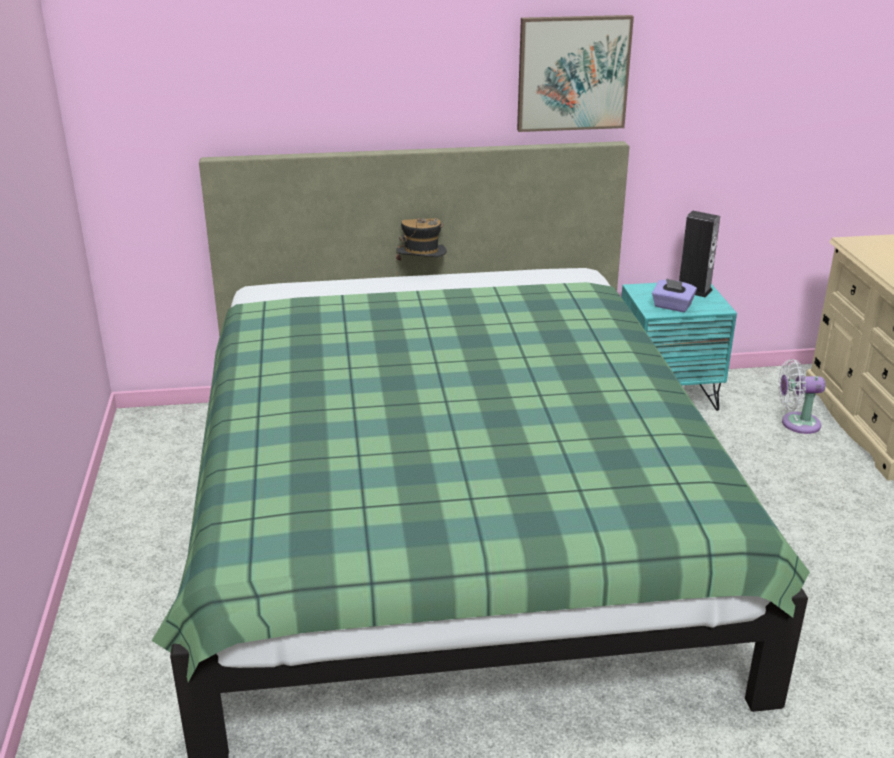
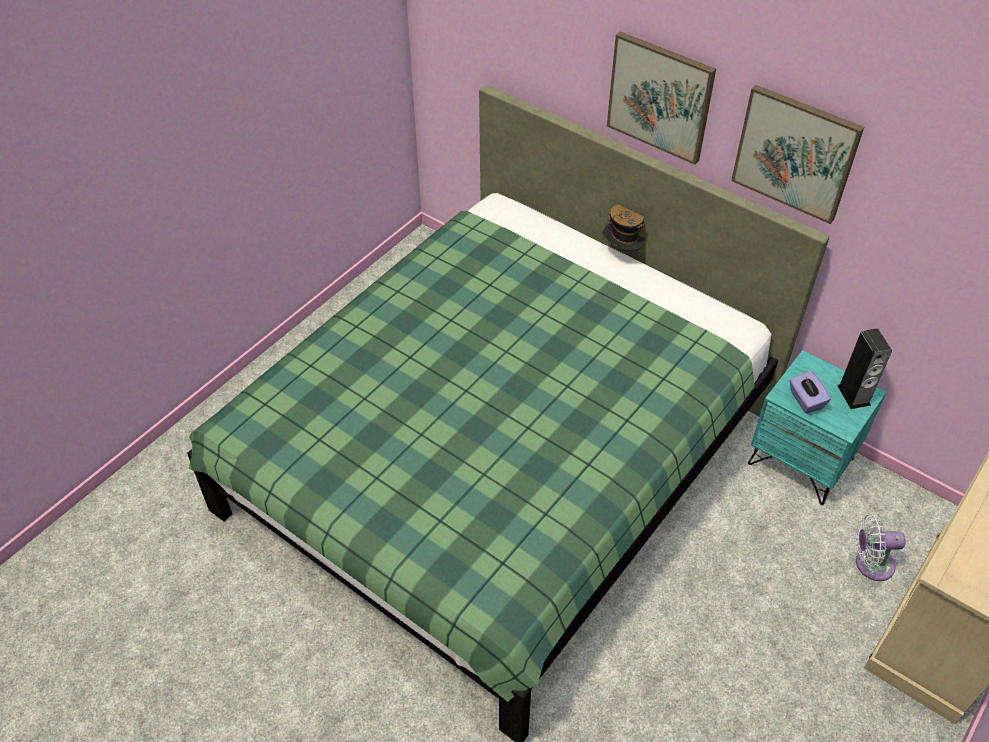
camera: 45 degrees right, 20 degrees up
white fan [778,359,825,434] -> white fan turned 45 degrees counterclockwise [856,514,906,581]
none -> picture [607,32,716,165]

